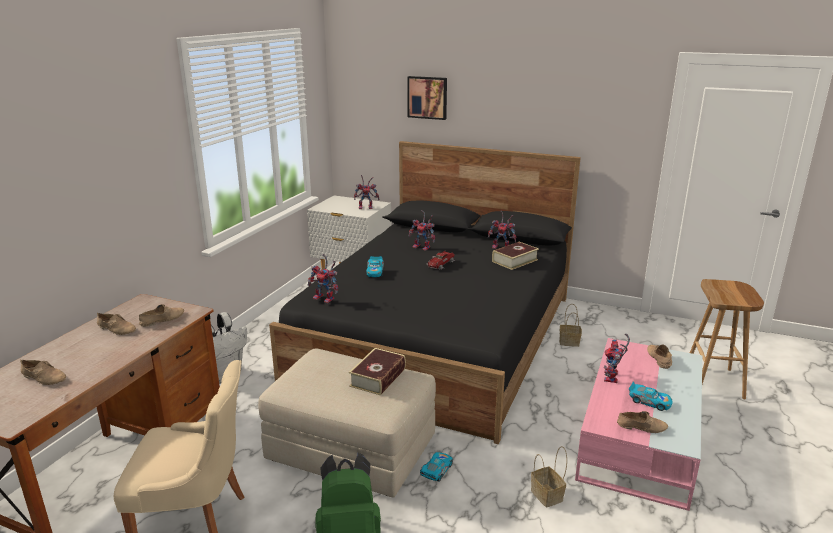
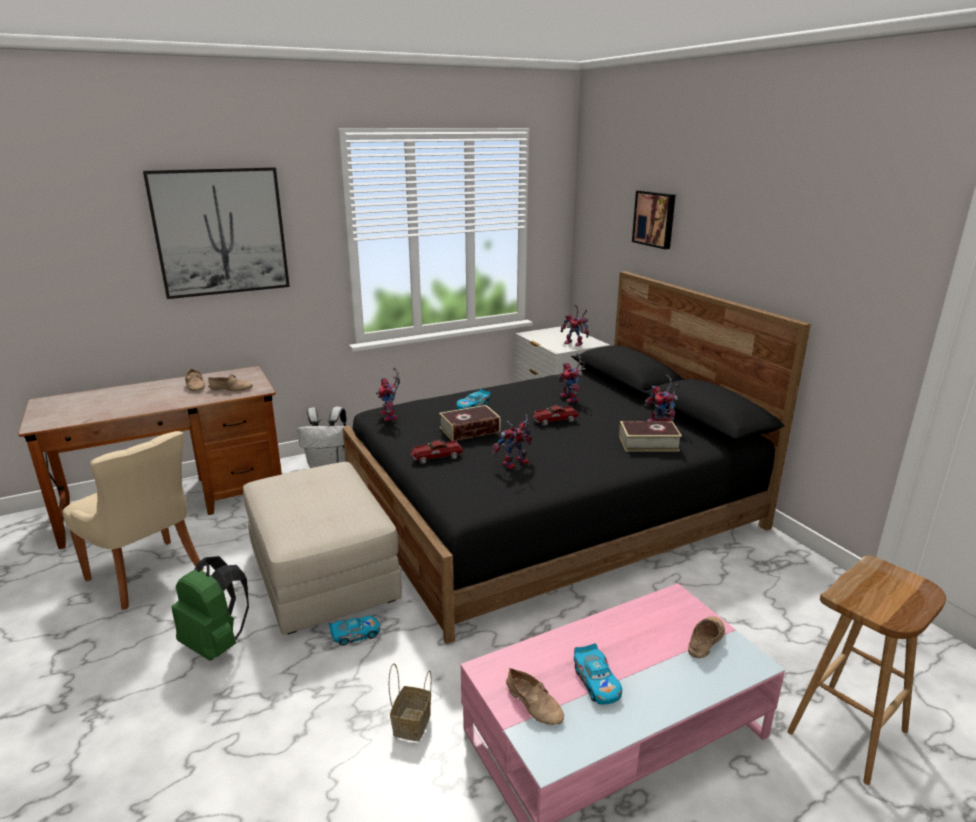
camera: 40 degrees right, 0 degrees up
beige shoe [20,360,66,385] -> none
book [349,348,406,395] -> book moved to [439,405,501,441]
basket [559,304,582,347] -> none
toy robot [604,334,630,383] -> toy robot moved to [491,414,532,469]
none -> picture [143,167,290,299]
none -> toy car [411,440,463,464]

